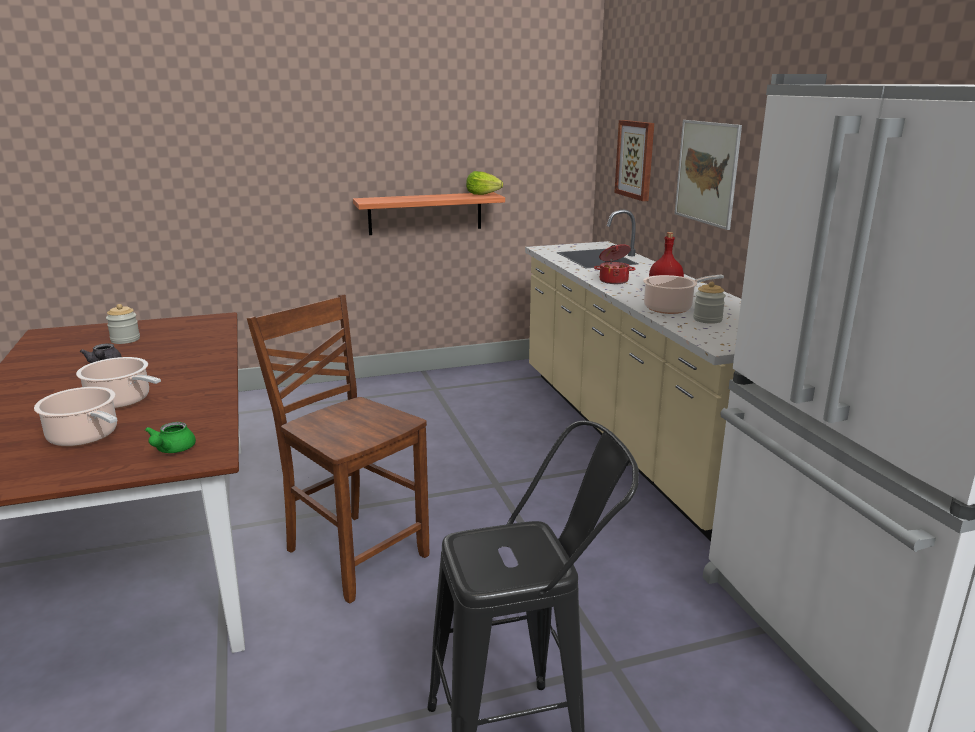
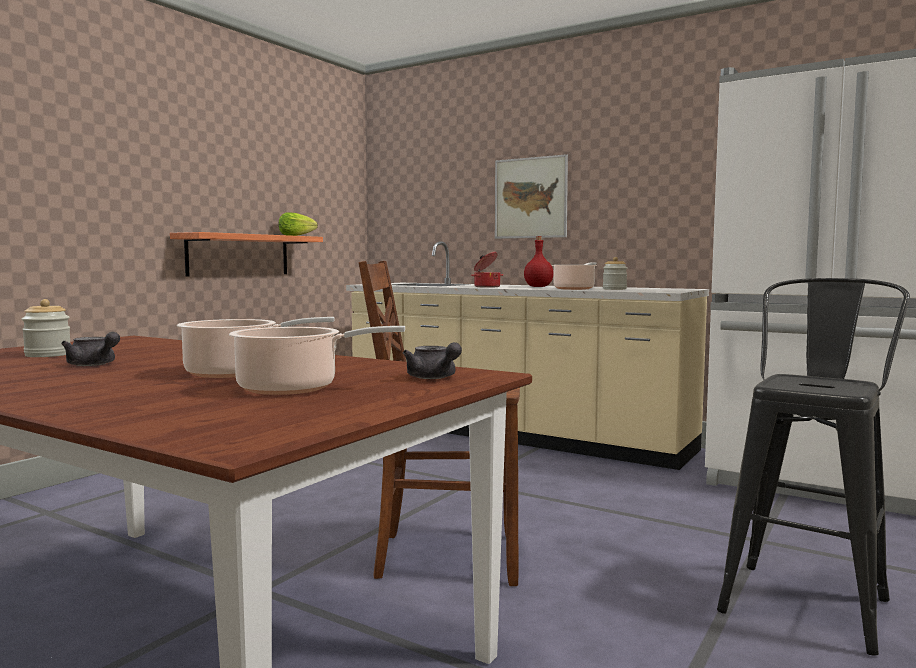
camera: 40 degrees left, 15 degrees down
green teapot [145,422,196,453] -> grey teapot [403,342,462,379]
picture [614,120,654,201] -> none

